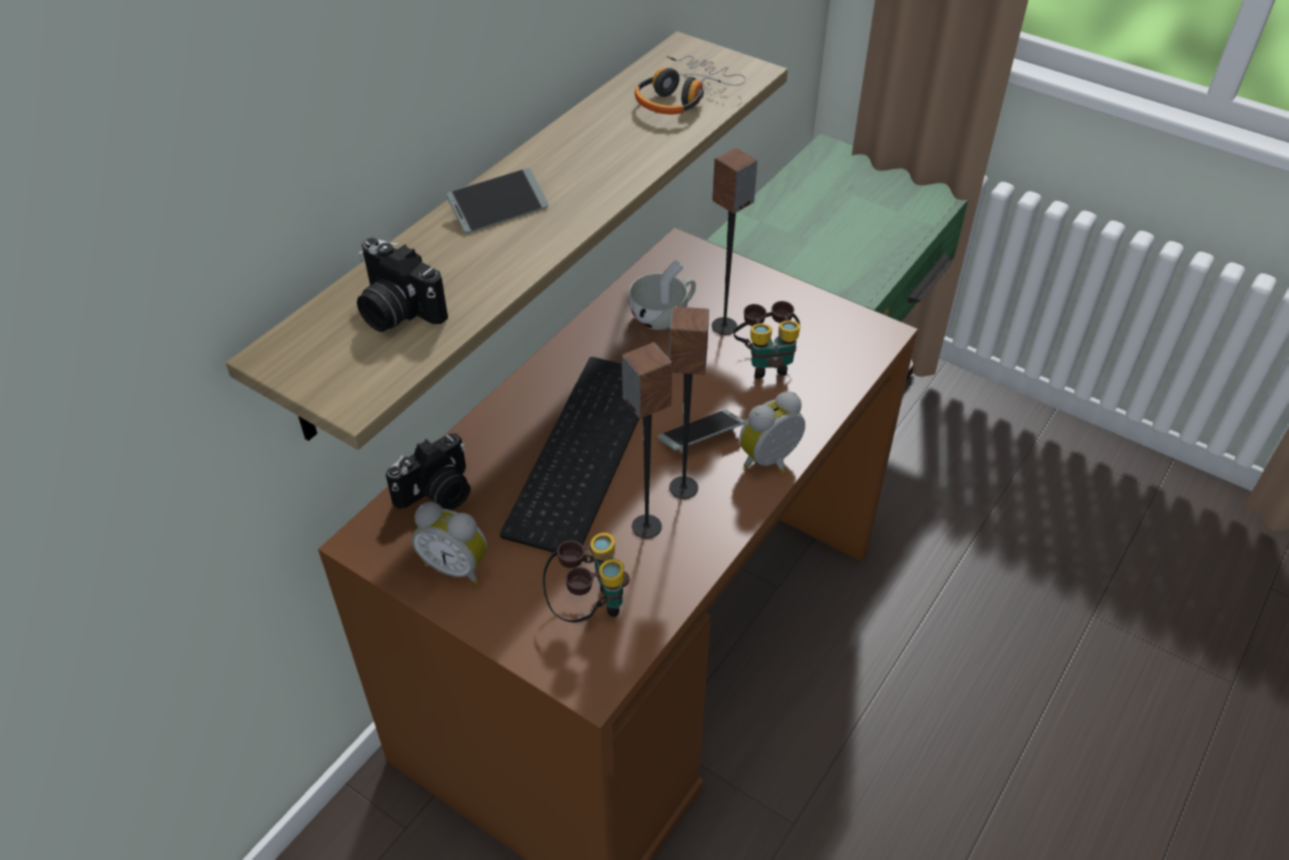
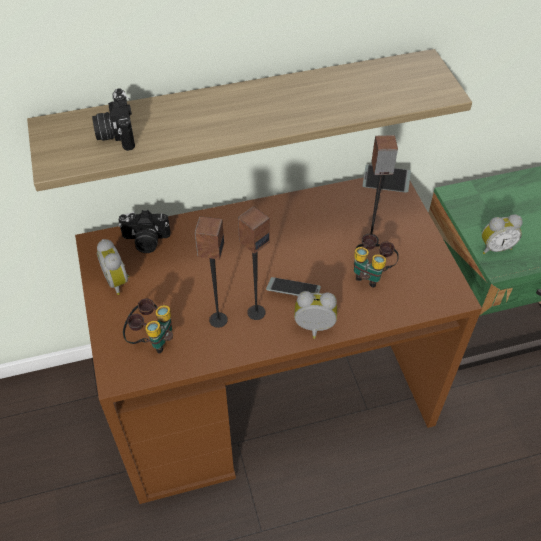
camera: 40 degrees right, 5 degrees up
phone [446,168,549,233] -> phone moved to [363,165,411,193]
keyboard [500,357,639,553] -> none
white cup [629,260,696,330] -> none
headphones [635,56,746,114] -> none
none -> alarm clock [482,214,523,254]

